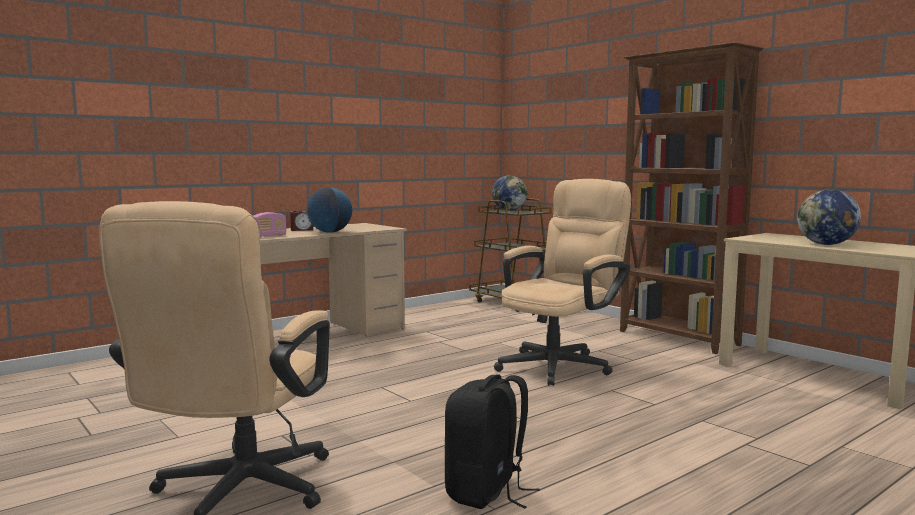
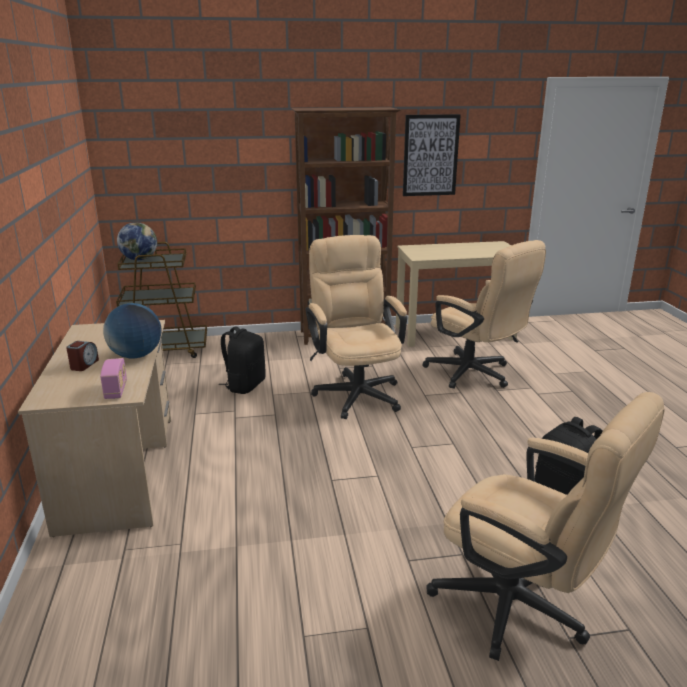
camera: 60 degrees left, 15 degrees up
globe [797,189,861,245] -> none
none -> black backpack [218,326,266,394]
none -> picture [403,114,461,196]
none -> beige office chair [422,240,546,389]

